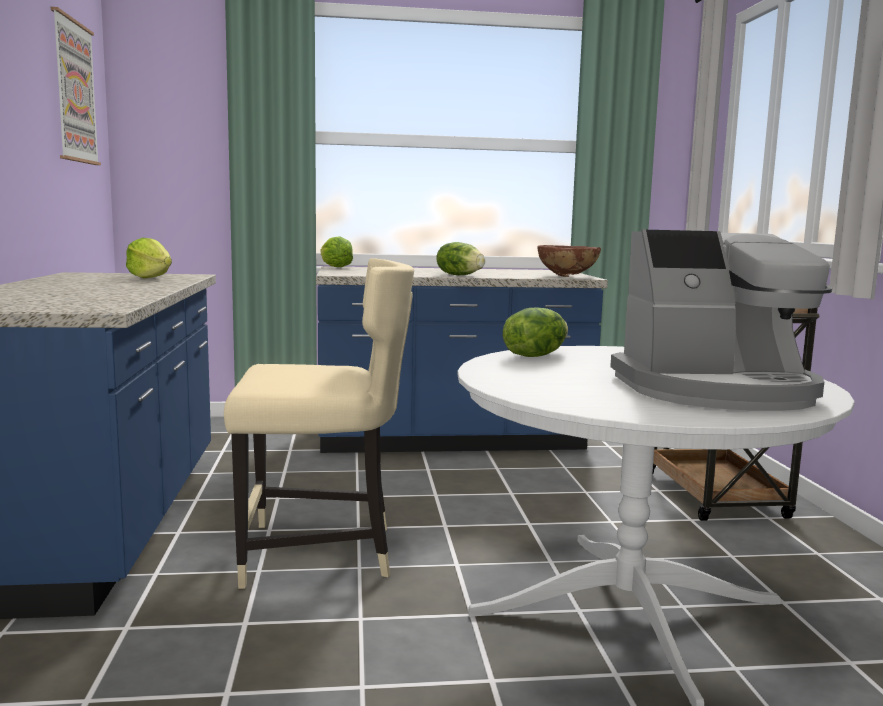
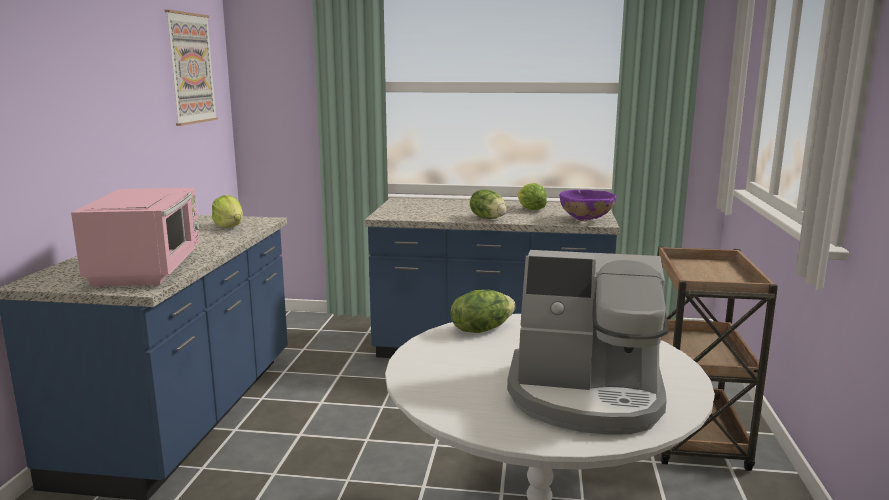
camera: 15 degrees right, 5 degrees up
beige chair [224,258,414,589] -> none
lettuce [321,237,353,267] -> lettuce moved to [518,183,547,210]
brown bowl [537,245,601,277] -> purple bowl [559,190,617,221]
none -> pink microwave [71,188,200,288]

